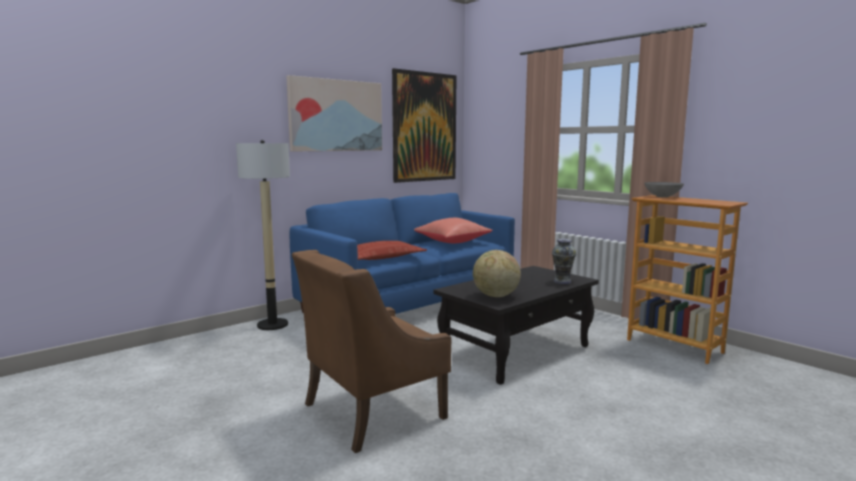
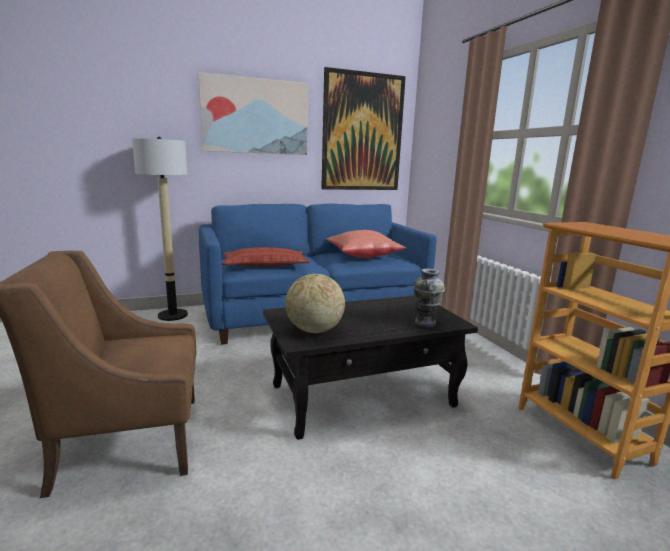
camera: 20 degrees right, 5 degrees up
grey bowl [644,182,684,198] -> none

